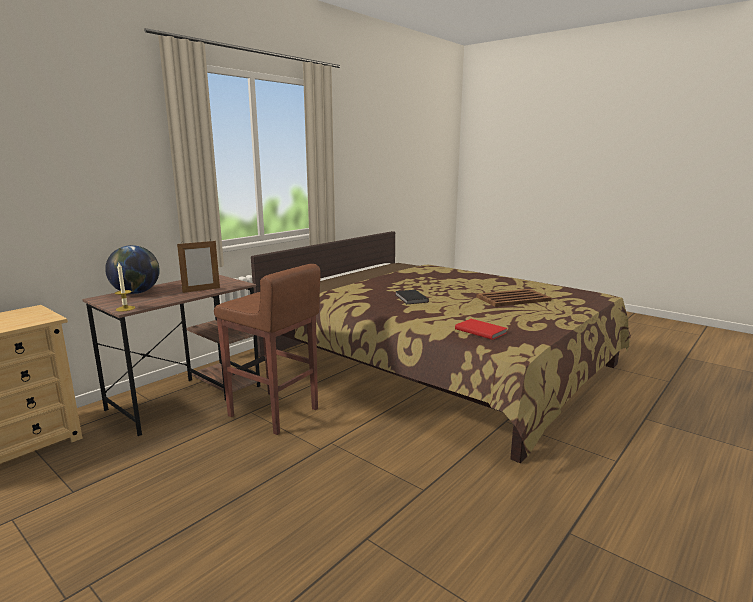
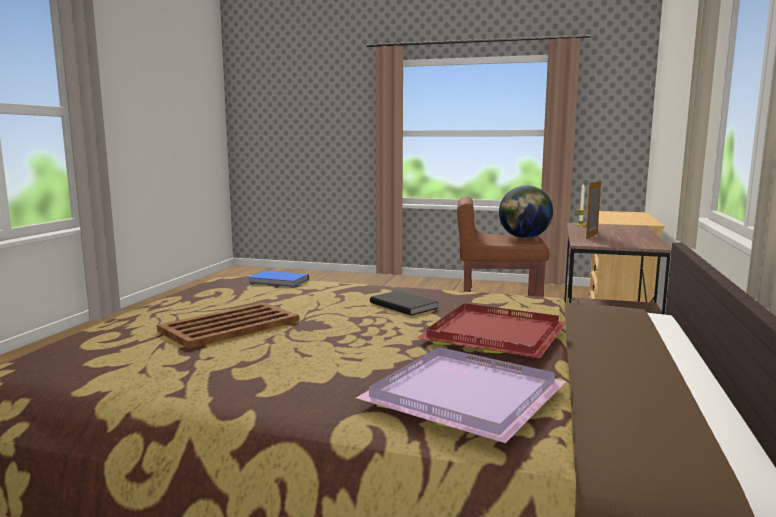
camera: 155 degrees right, 5 degrees down
globe [105,245,160,294] -> globe moved to [499,185,553,238]
red book [455,319,507,340] -> blue book [249,271,309,287]
none -> purple tray [356,347,566,443]
none -> red tray [417,303,567,358]

